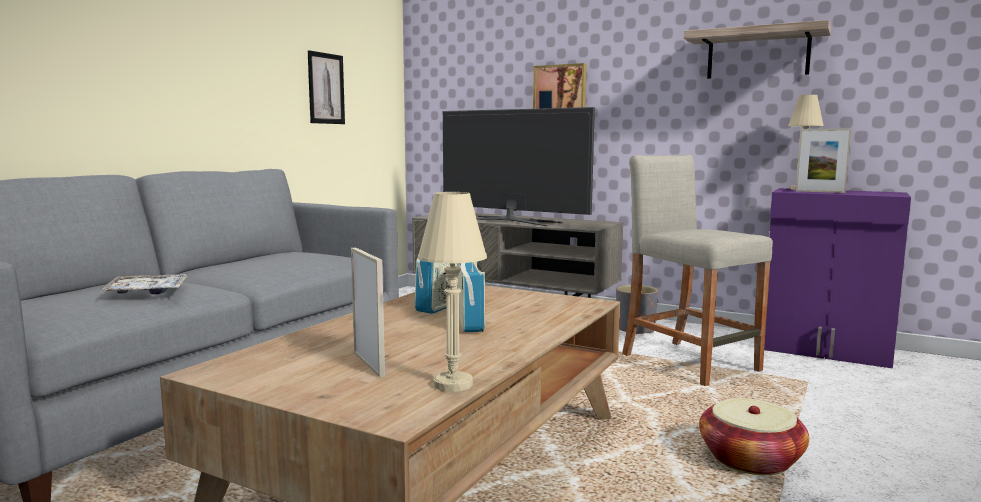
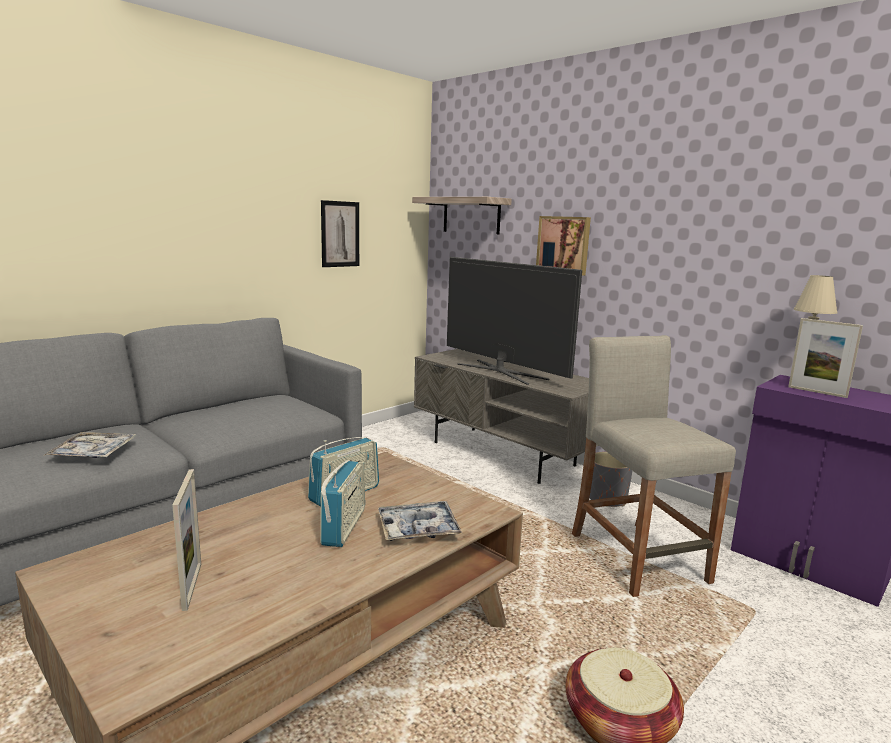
camera: 15 degrees right, 5 degrees up
beige table lamp [418,192,487,392] -> none
shelf [684,20,831,79] -> shelf moved to [412,197,512,234]
none -> tray [378,501,462,541]

